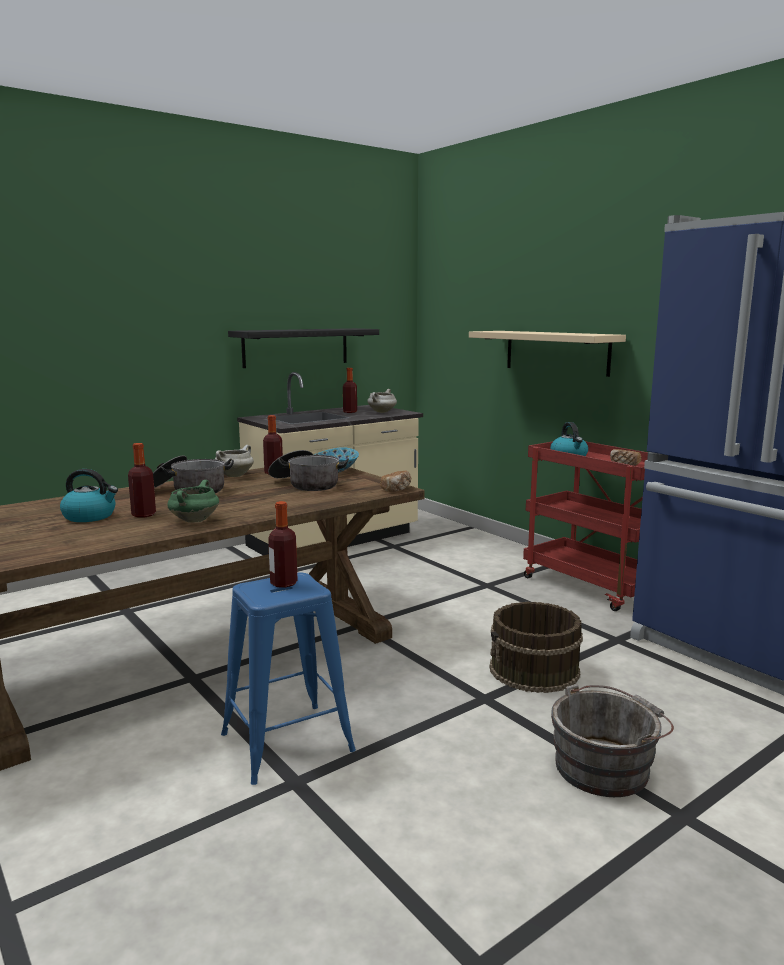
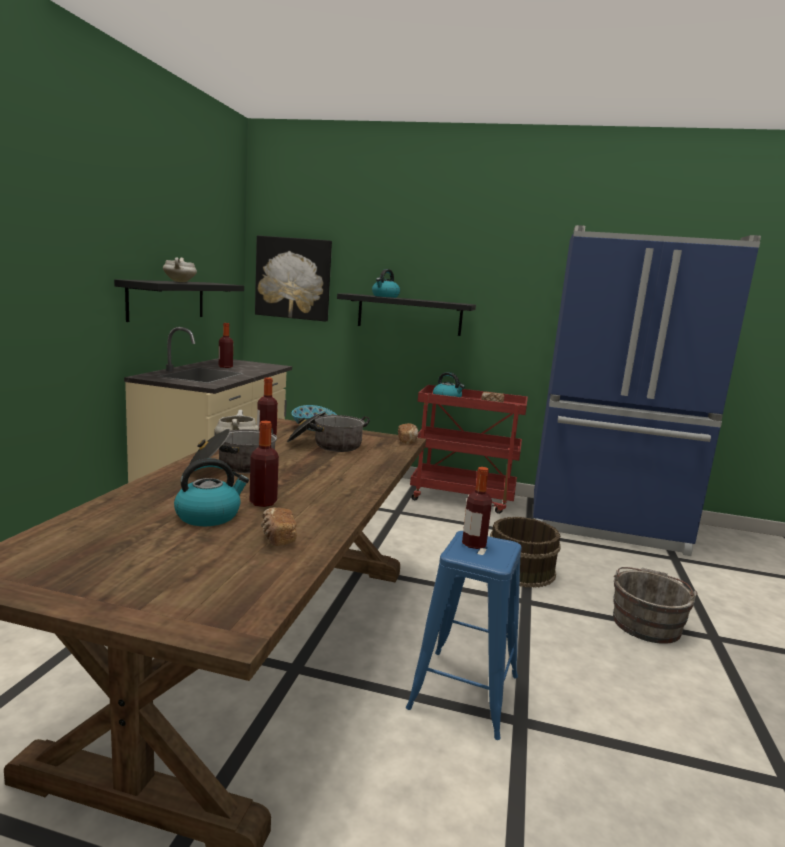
camera: 40 degrees left, 0 degrees up
green cooking pot [167,480,219,523] -> none
white cooking pot [367,389,397,413] -> white cooking pot moved to [163,257,197,282]
beige shelf [469,331,626,377] -> black shelf [337,294,476,336]
none -> picture [255,236,332,322]
none -> bread [261,507,297,546]
none -> kettle [372,269,400,298]

